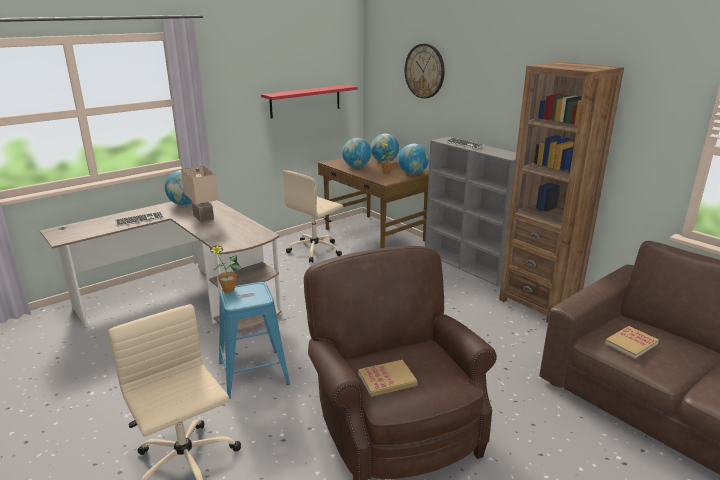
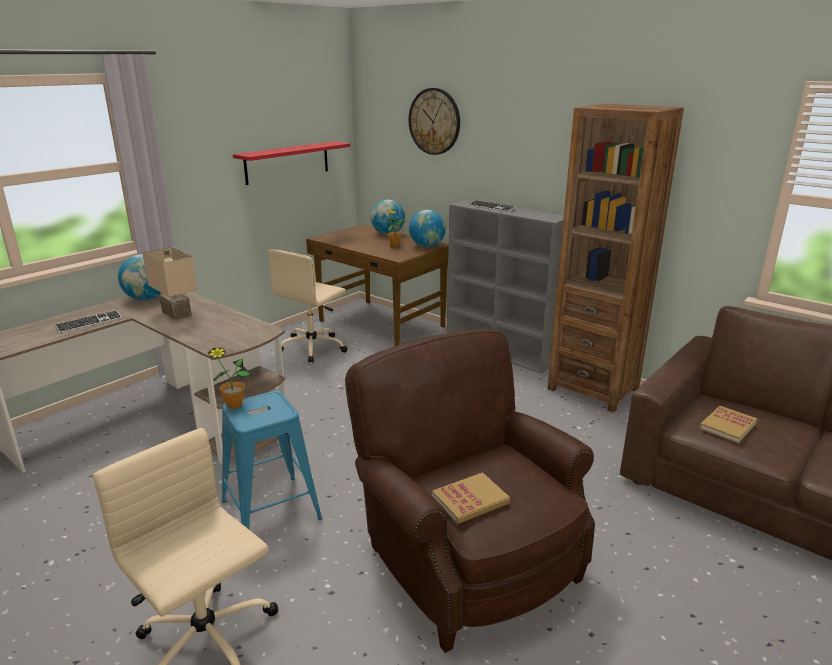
camera: 10 degrees left, 0 degrees up
globe [342,138,371,167] -> none

